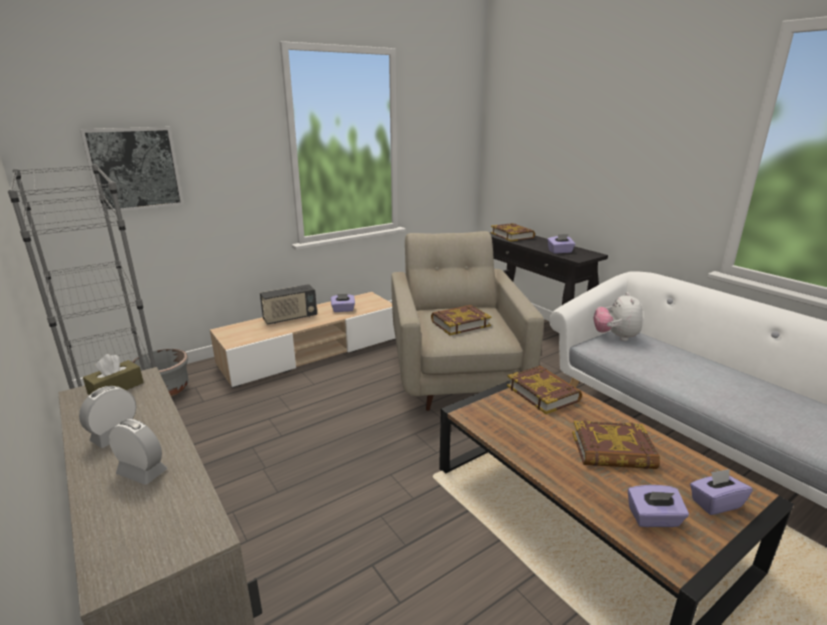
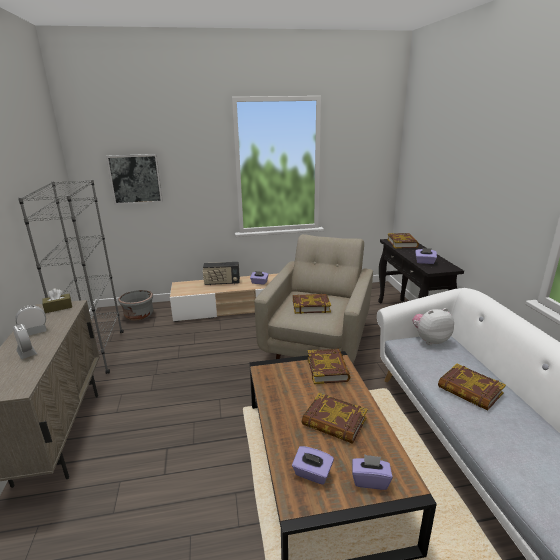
camera: 25 degrees right, 0 degrees up
plush toy [593,292,643,341] -> plush toy turned 45 degrees clockwise [413,308,454,345]
none -> book [438,364,506,411]

